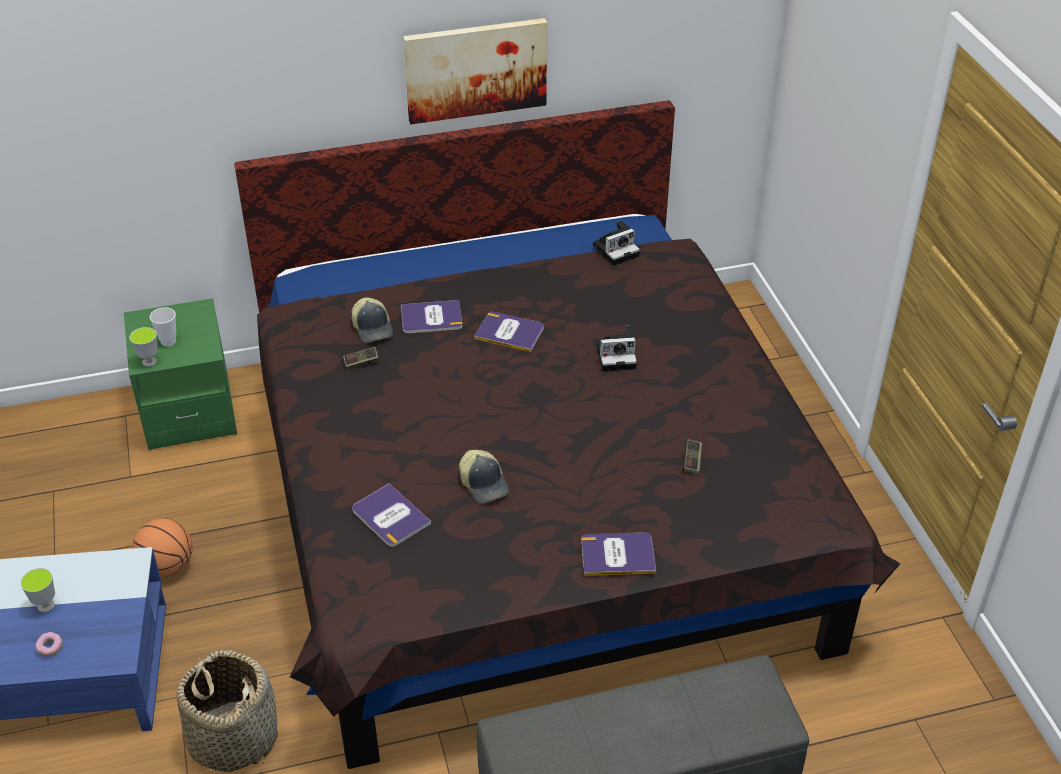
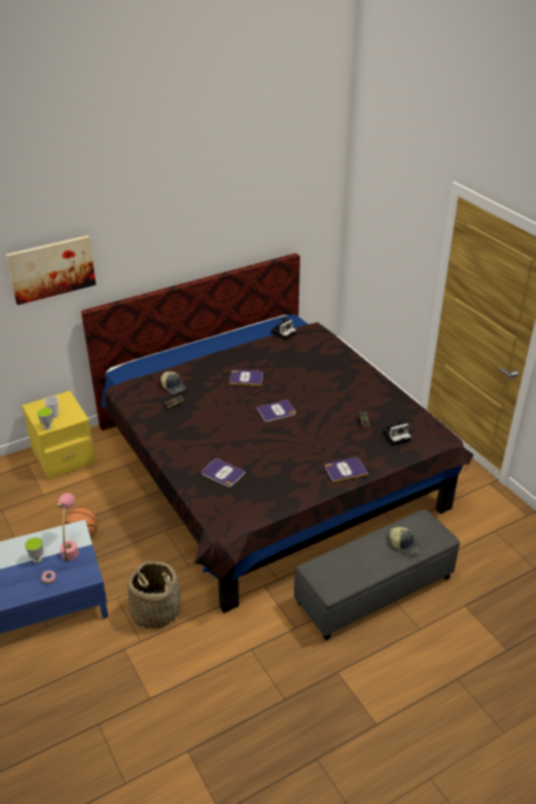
camera: 15 degrees left, 5 degrees down
green nightstand [124,298,237,450] -> yellow nightstand [22,391,96,479]
book [401,300,462,334] -> book moved to [257,400,296,422]
picture [403,18,547,124] -> picture moved to [6,235,96,305]
cap [459,450,510,504] -> cap moved to [390,527,422,557]
camera [596,326,637,371] -> camera moved to [382,417,411,445]
none -> pink table lamp [57,493,79,562]

